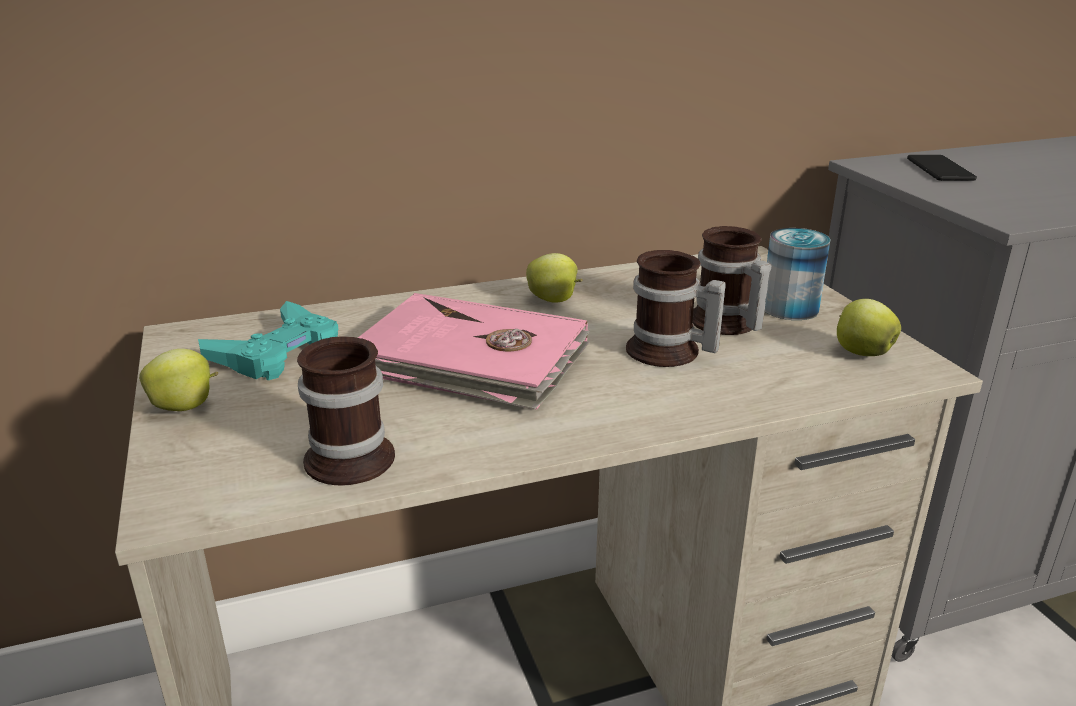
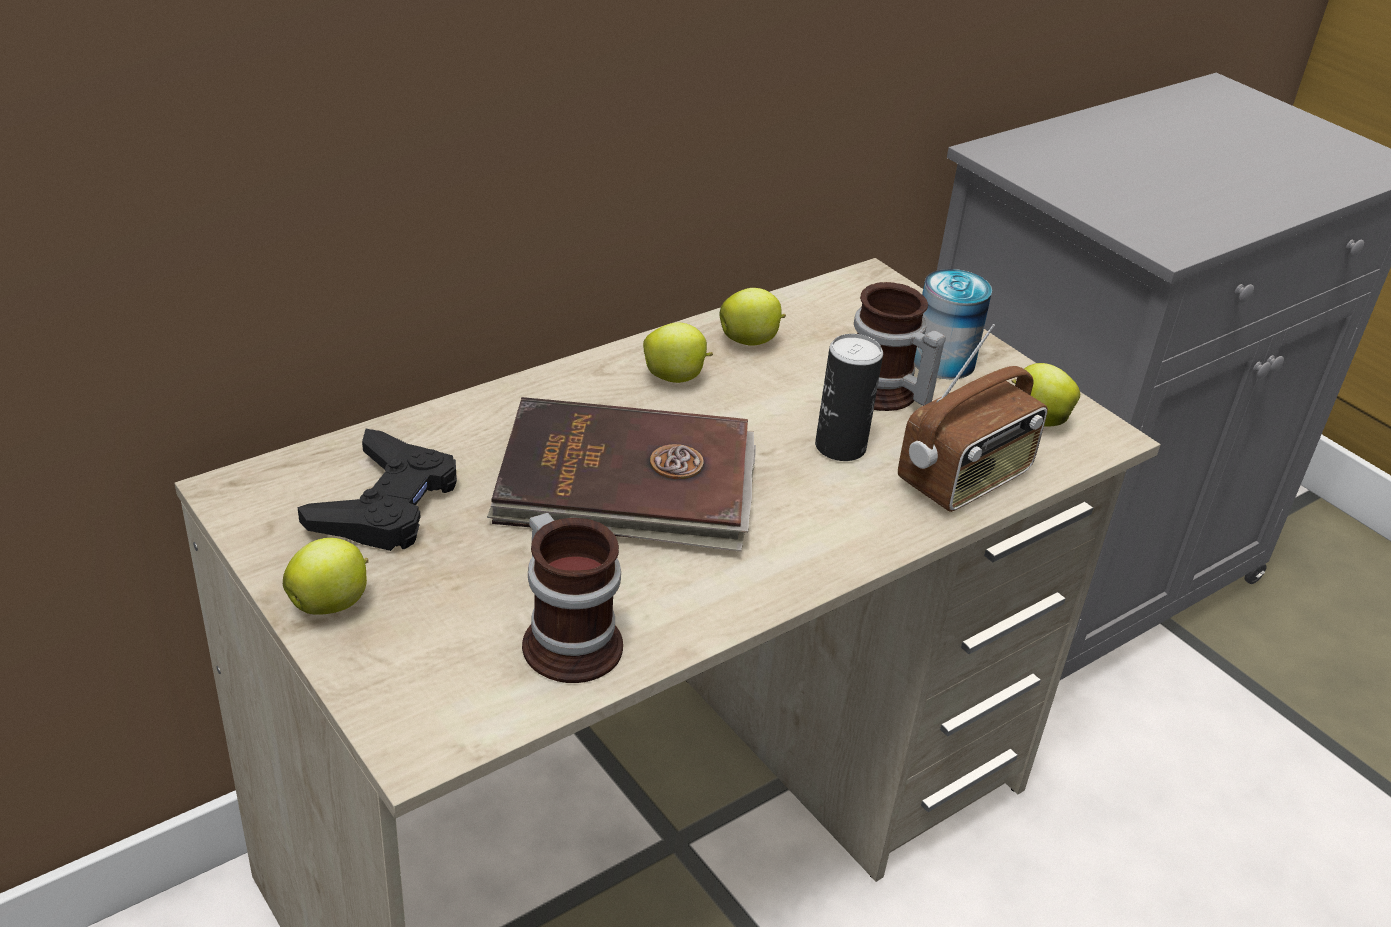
camera: 20 degrees left, 10 degrees up
turquoise game controller [198,301,338,380] -> black game controller [297,429,457,551]
pink book [358,293,590,410] -> brown book [487,397,756,552]
mug [626,250,726,367] -> can [815,334,883,461]
phone [907,155,977,181] -> none
none -> apple [719,288,786,346]
none -> radio [898,324,1048,512]

